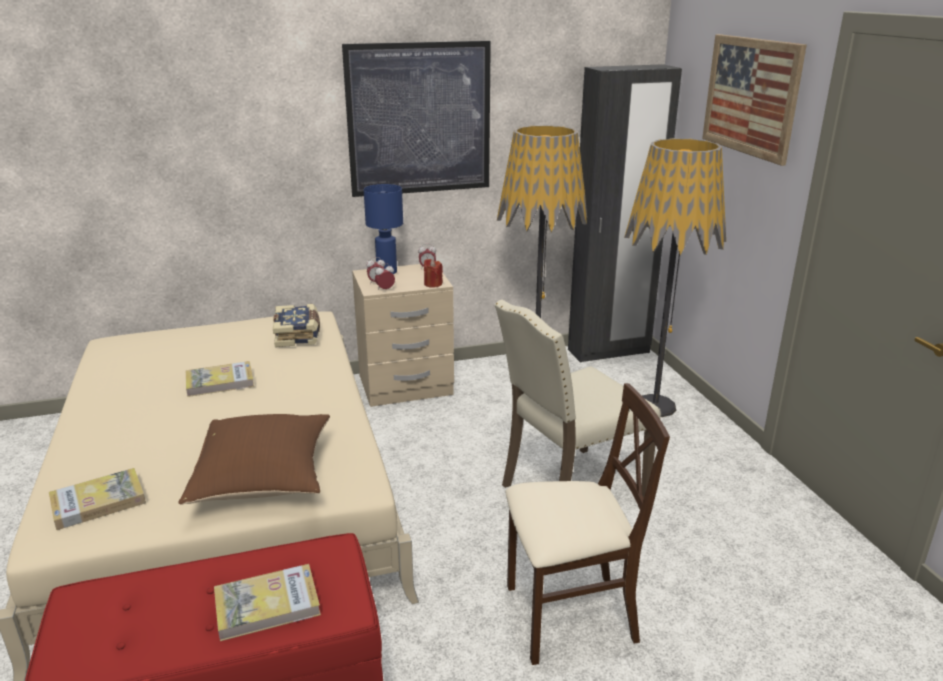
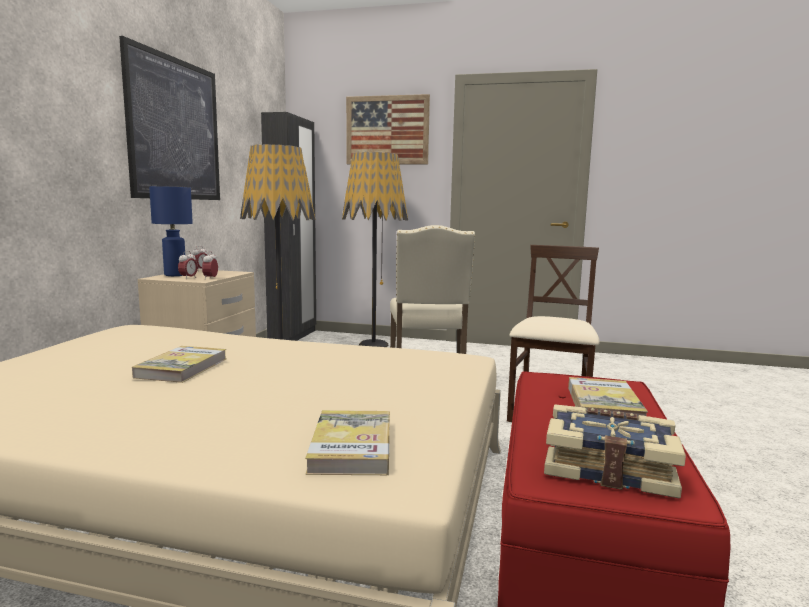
camera: 60 degrees left, 15 degrees down
brown pillow [178,414,330,505] -> none
book [273,304,320,347] -> book moved to [544,404,686,498]
red candle [424,259,443,288] -> none

